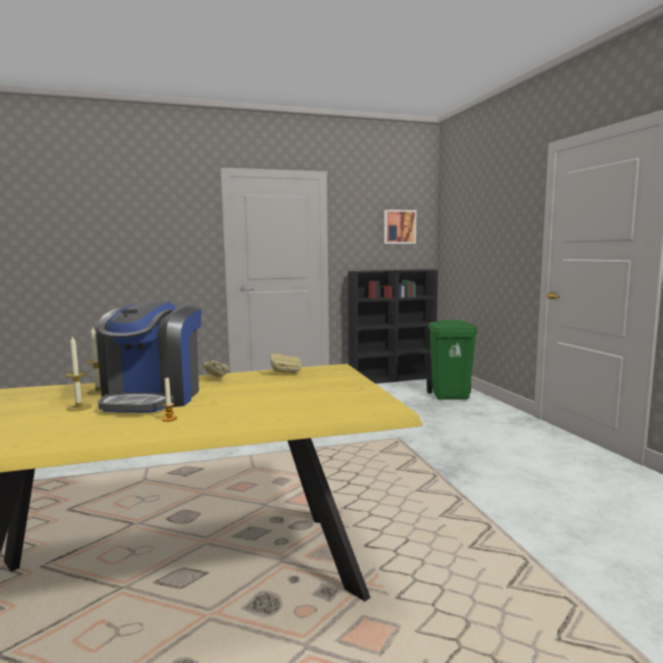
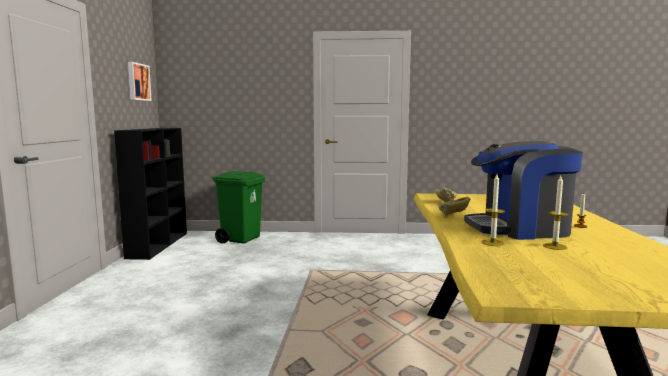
camera: 70 degrees left, 0 degrees up
coffee machine [96,300,202,413] -> coffee machine turned 150 degrees clockwise [464,141,583,240]

